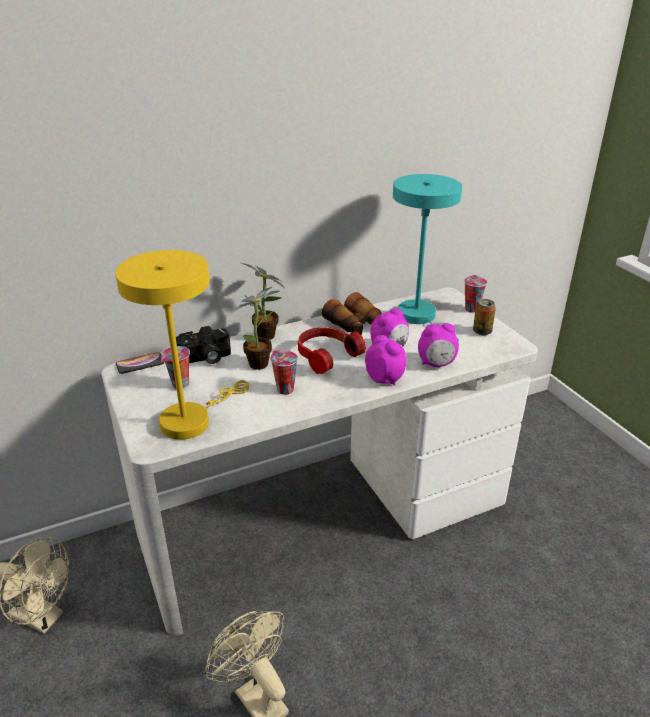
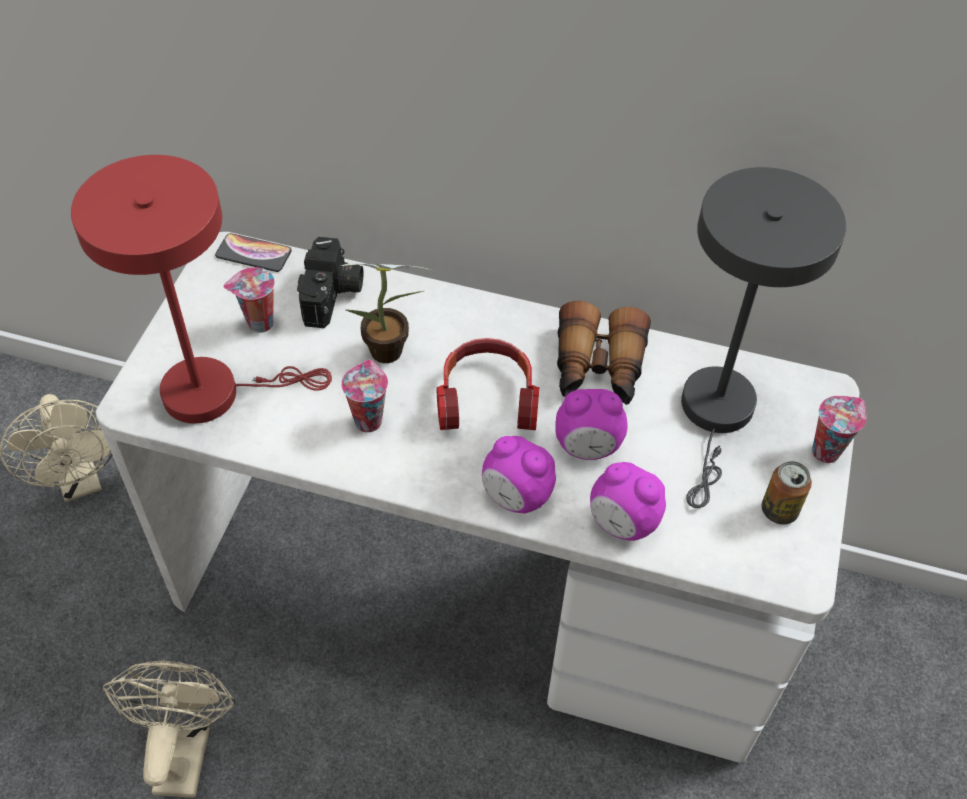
camera: 40 degrees right, 20 degrees up
yellow table lamp [115,250,249,440] -> red table lamp [71,155,332,424]
camera [176,326,231,364] -> camera turned 105 degrees counterclockwise [297,237,363,328]
potted plant [242,263,285,340] -> none
alarm clock [365,335,406,386] -> alarm clock turned 120 degrees clockwise [482,436,556,513]
turquoise table lamp [393,174,462,342] -> grey table lamp [681,167,846,508]

